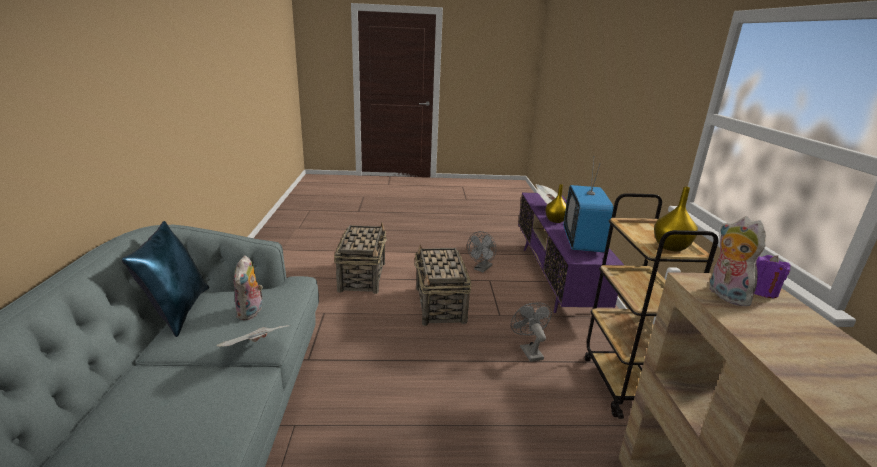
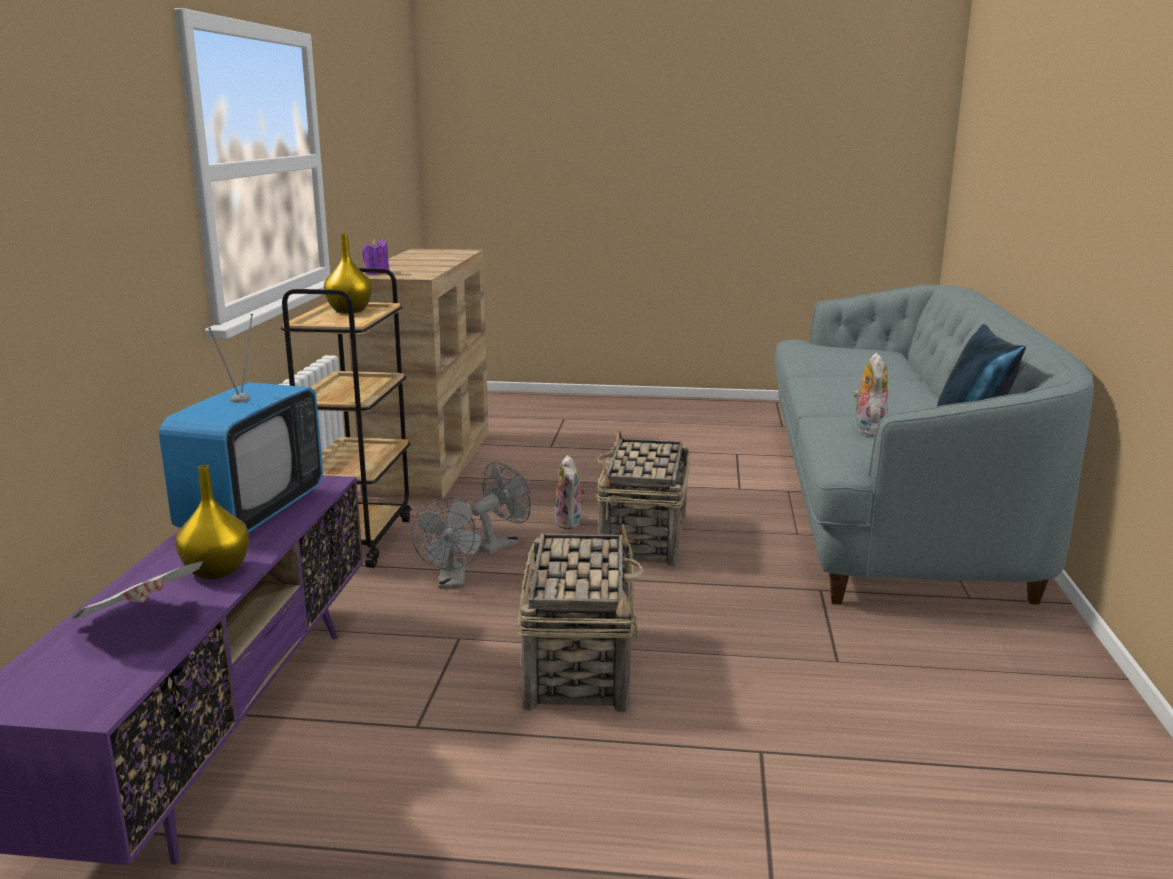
camera: 170 degrees left, 5 degrees down
newspaper [217,325,290,347] -> none
basket [334,222,387,294] -> basket moved to [597,431,690,566]
grey fan [467,231,496,272] -> grey fan moved to [471,462,531,554]
plush toy [709,216,766,306] -> plush toy moved to [555,455,586,529]

